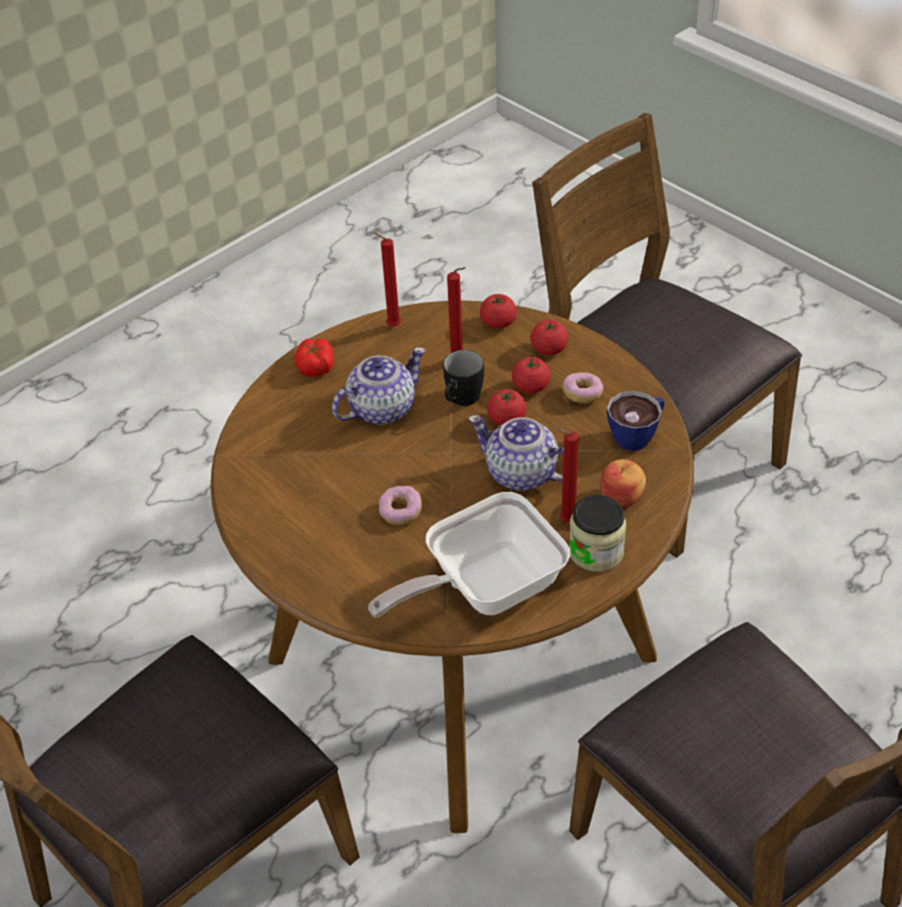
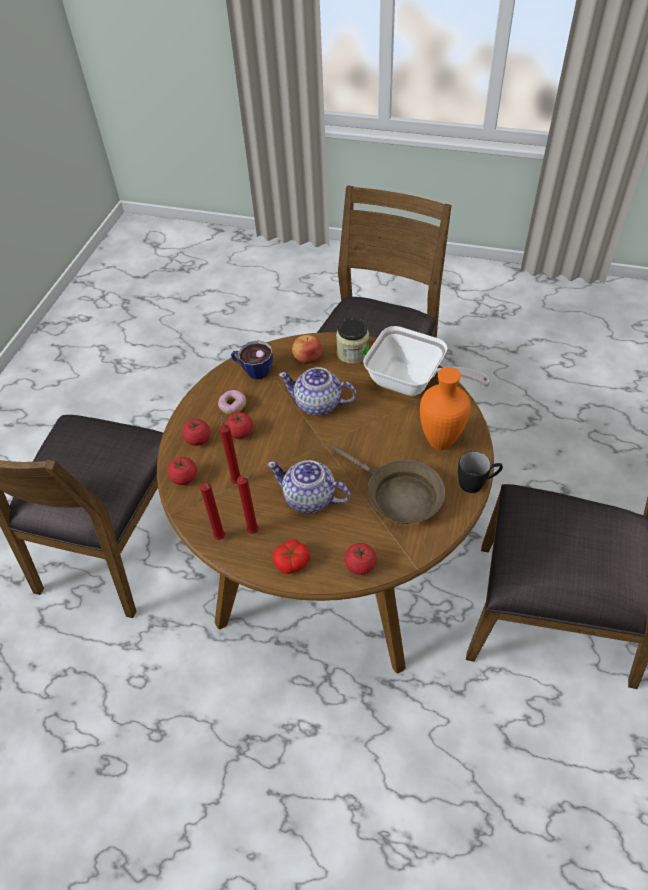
camera: 120 degrees left, 5 degrees up
donut [379,486,422,525] -> none
black mug [443,350,484,406] -> black mug moved to [458,451,503,493]
teapot [468,415,564,491] -> teapot turned 105 degrees clockwise [278,367,356,416]
tomato [487,389,527,425] -> tomato moved to [344,543,377,575]
red candle [558,430,579,523] -> red candle moved to [237,476,259,534]
none -> brown frying pan [332,446,445,524]
none -> orange vase [420,367,471,450]

